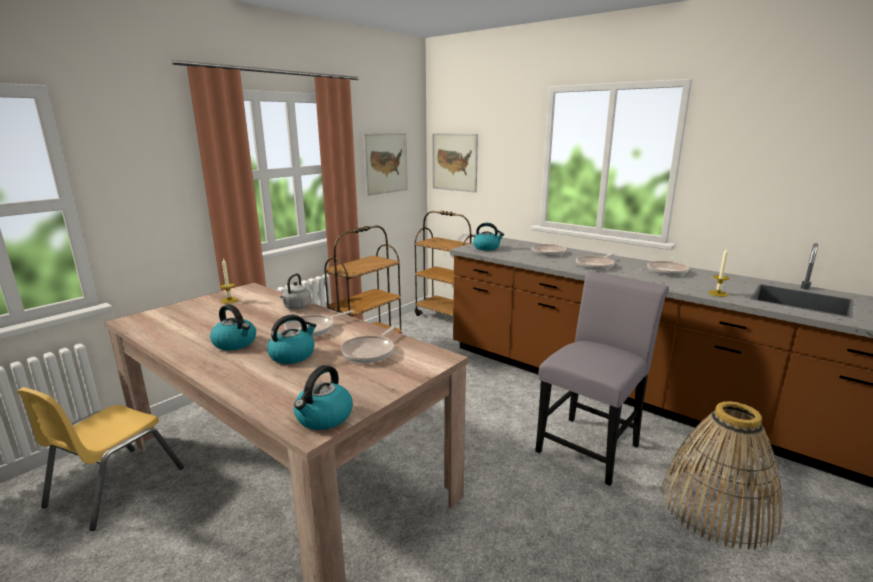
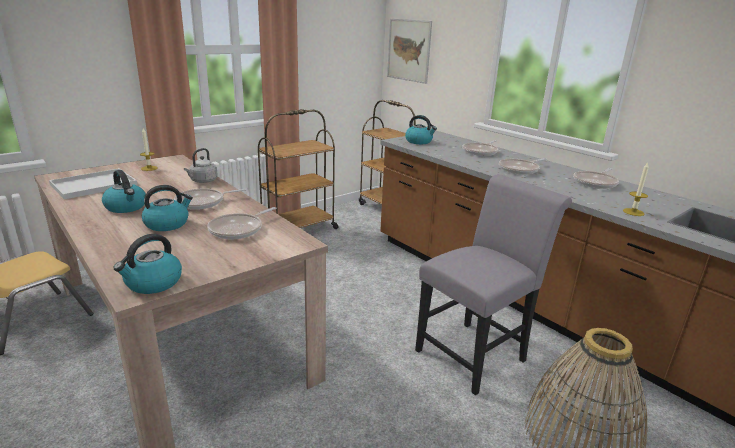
camera: 10 degrees right, 5 degrees up
picture [363,133,408,196] -> none
none -> white tray [49,168,137,199]

